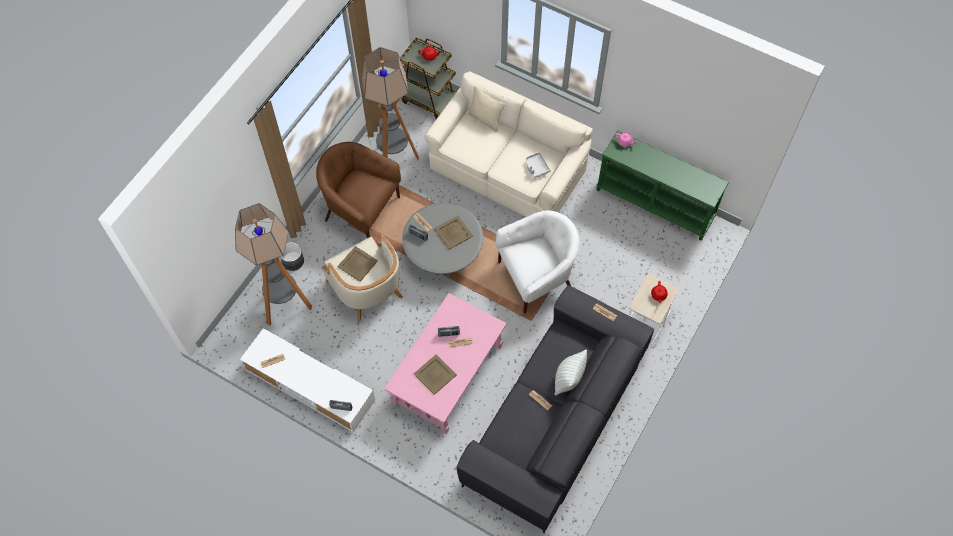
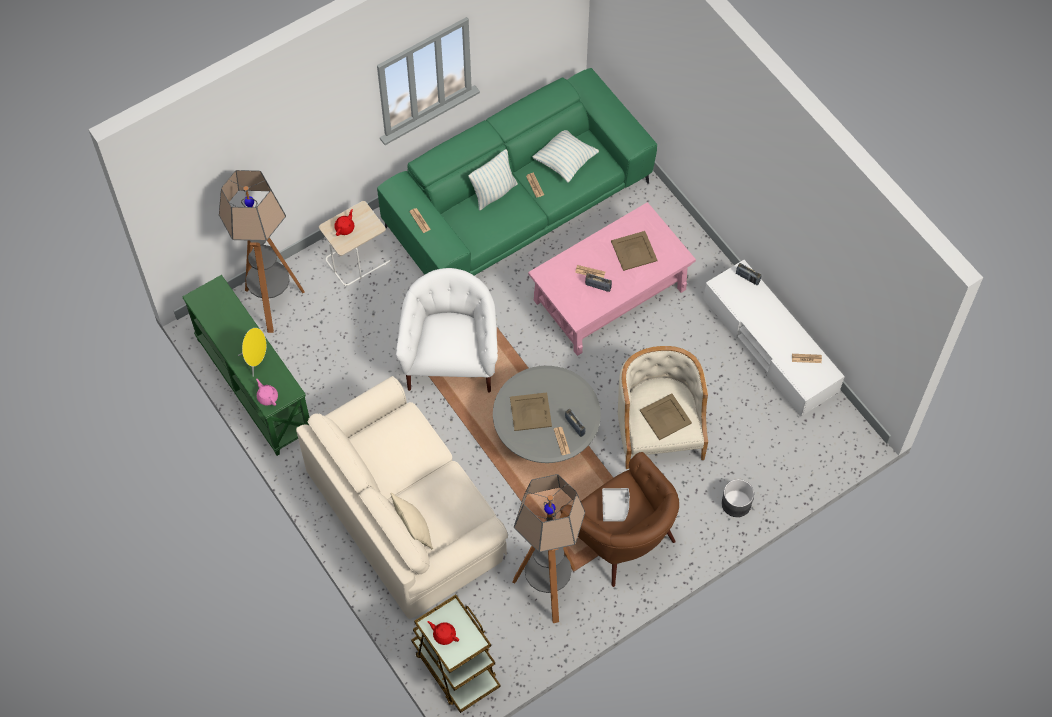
camera: 155 degrees left, 0 degrees up
floor lamp [235,203,312,326] -> floor lamp moved to [219,170,305,333]
grey sofa [457,285,654,533] -> green sofa [377,68,657,276]
white armchair [495,210,580,313] -> white armchair turned 90 degrees clockwise [396,268,498,392]
grey tray [526,152,551,179] -> grey tray moved to [602,488,630,522]
none -> yellow speaker [238,328,267,377]
none -> pillow [532,130,599,183]

